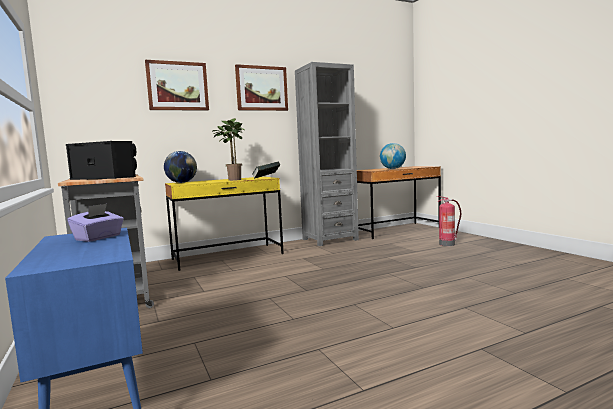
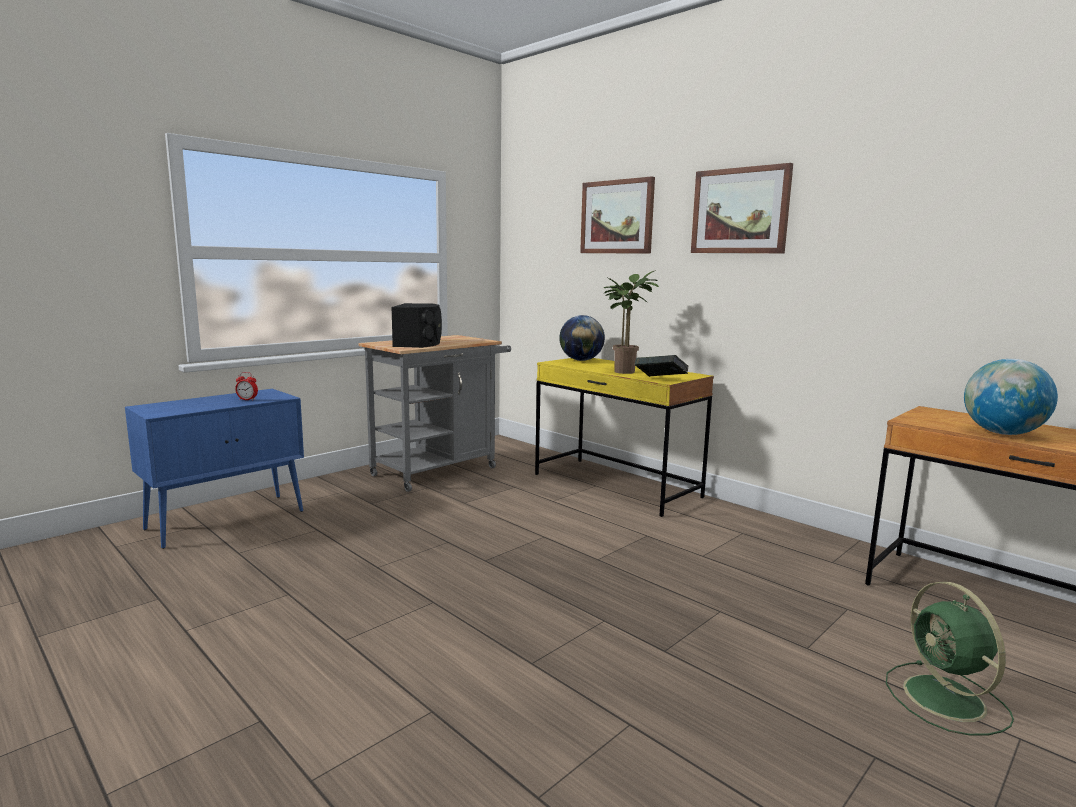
camera: 70 degrees right, 5 degrees up
purple tissue box [67,203,124,242] -> alarm clock [235,372,258,401]
grey bookcase [295,62,359,246] -> none
fire extinguisher [437,196,461,246] -> green fan [886,582,1014,736]

